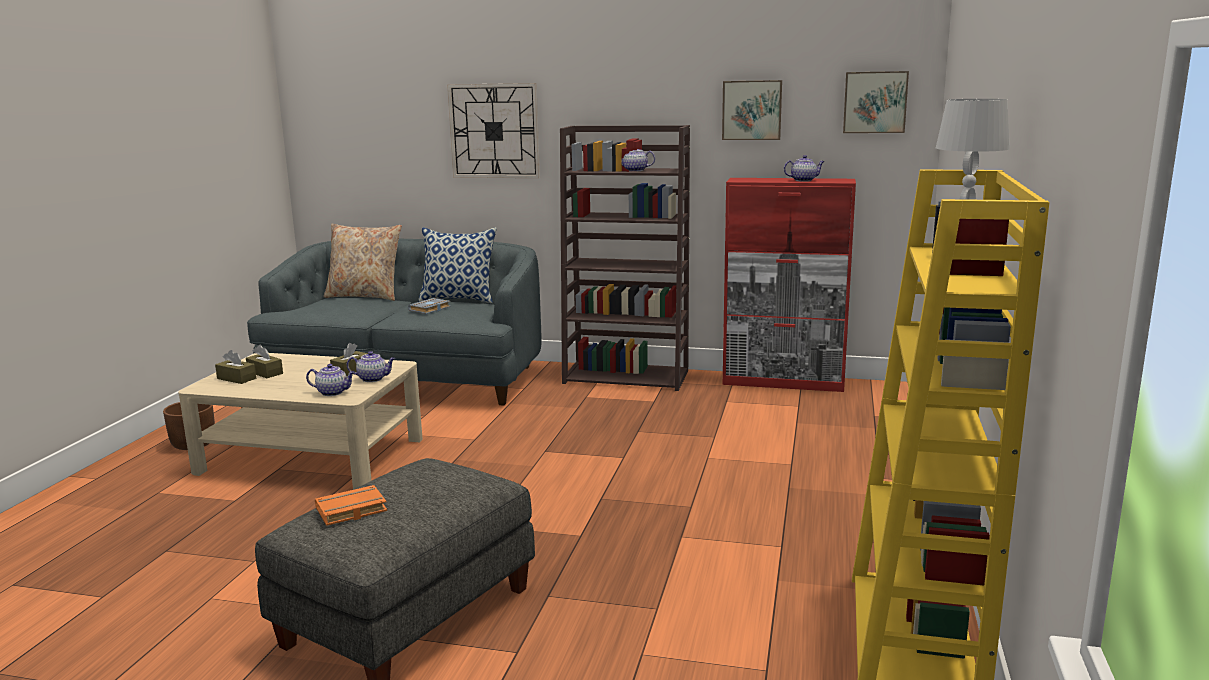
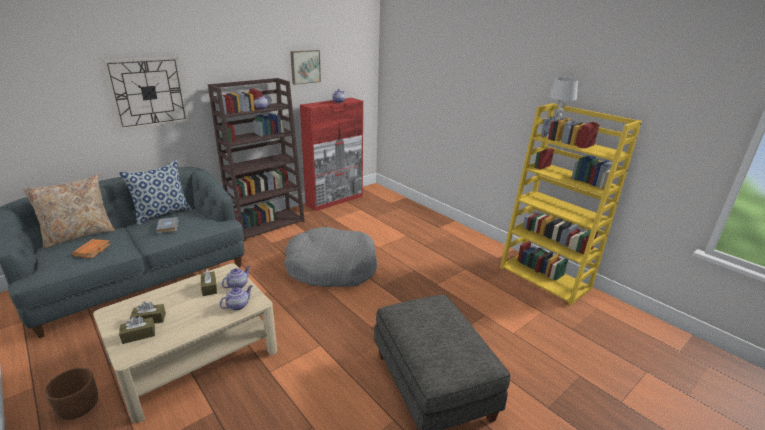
camera: 55 degrees left, 10 degrees up
orange book [315,485,387,526] -> orange book moved to [72,239,110,258]
picture [843,71,909,133] -> none
none -> grey dog bed [284,227,377,287]

